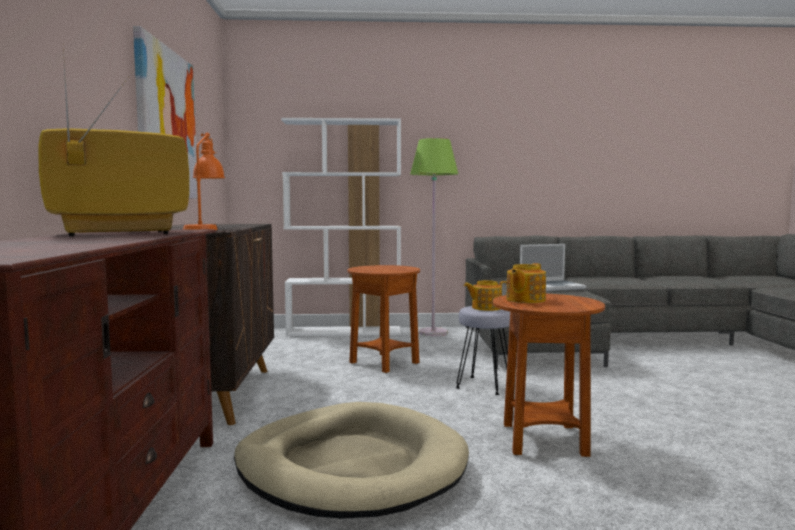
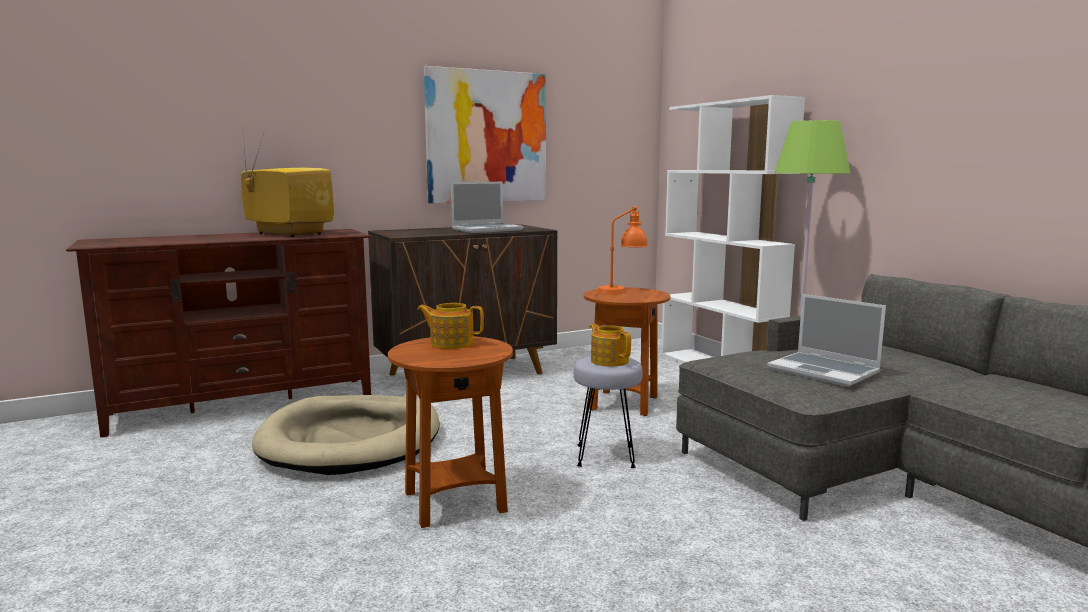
camera: 65 degrees right, 5 degrees up
orange table lamp [183,132,225,230] -> orange table lamp moved to [597,206,648,294]
none -> laptop [451,182,524,233]

